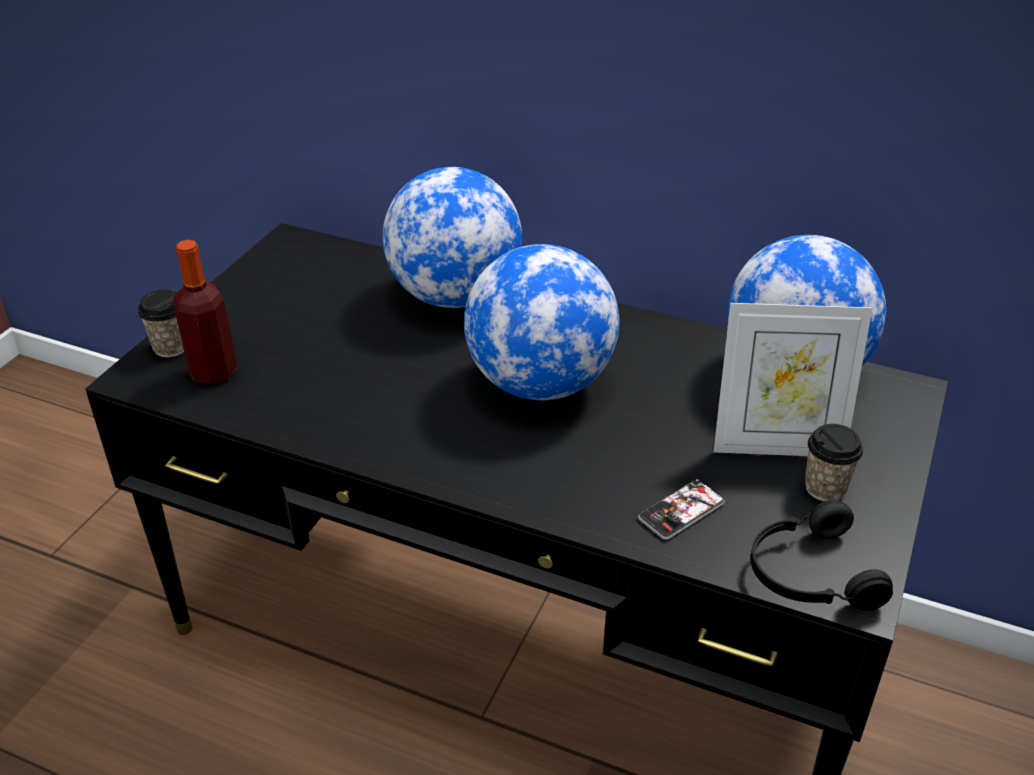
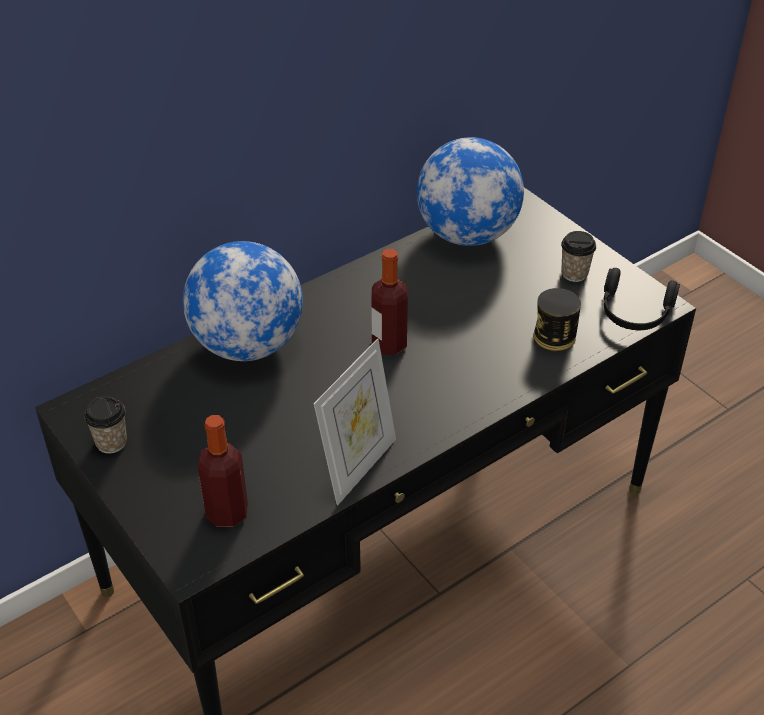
camera: 60 degrees left, 5 degrees up
cup [138,289,184,357] -> cup moved to [84,396,127,454]
globe [464,244,619,400] -> bottle [371,249,408,355]
phone [638,479,724,540] -> can [533,288,581,351]
picture frame [714,303,872,456] -> picture frame moved to [314,338,396,505]

